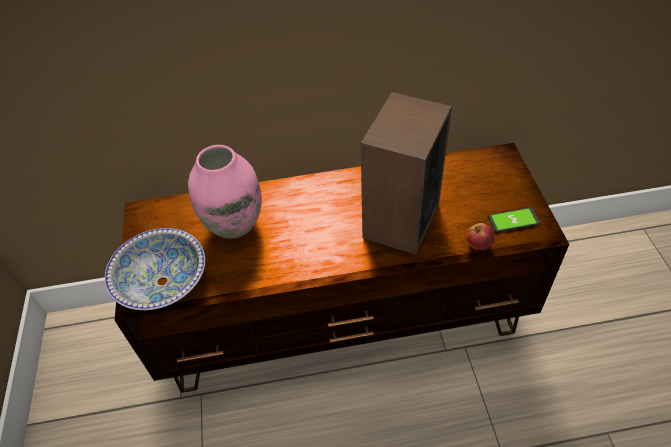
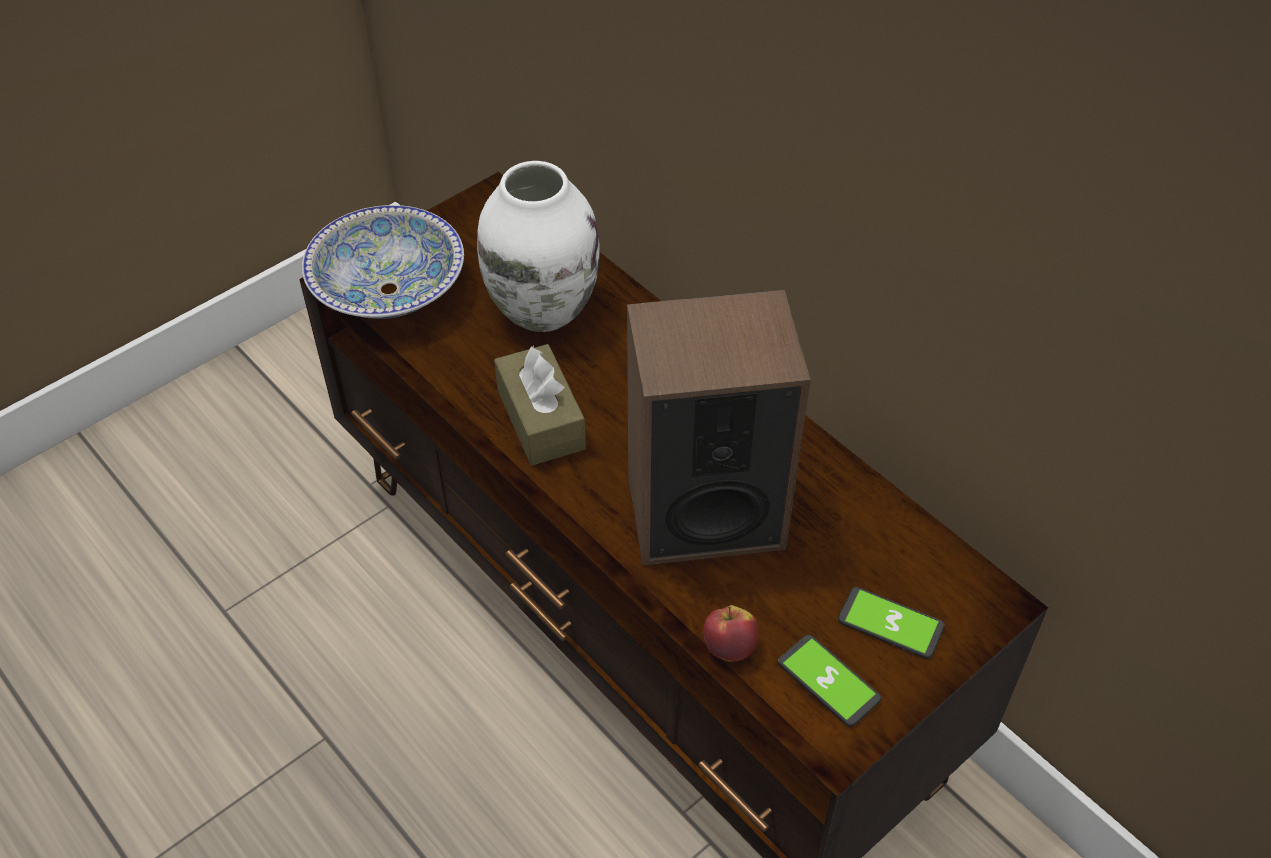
camera: 55 degrees right, 0 degrees up
pink vase [188,145,262,239] -> white vase [477,161,600,332]
none -> brown tissue box [494,344,586,465]
none -> phone [838,587,945,659]

